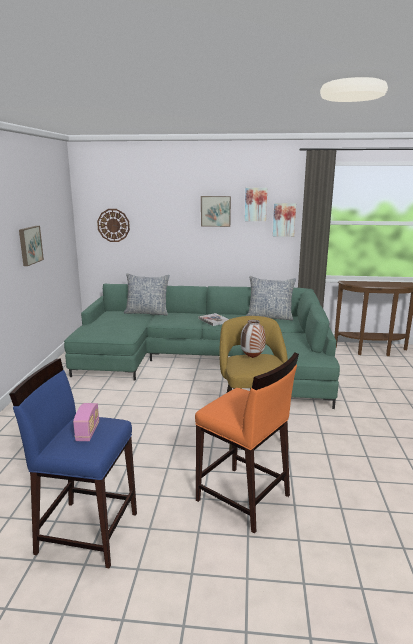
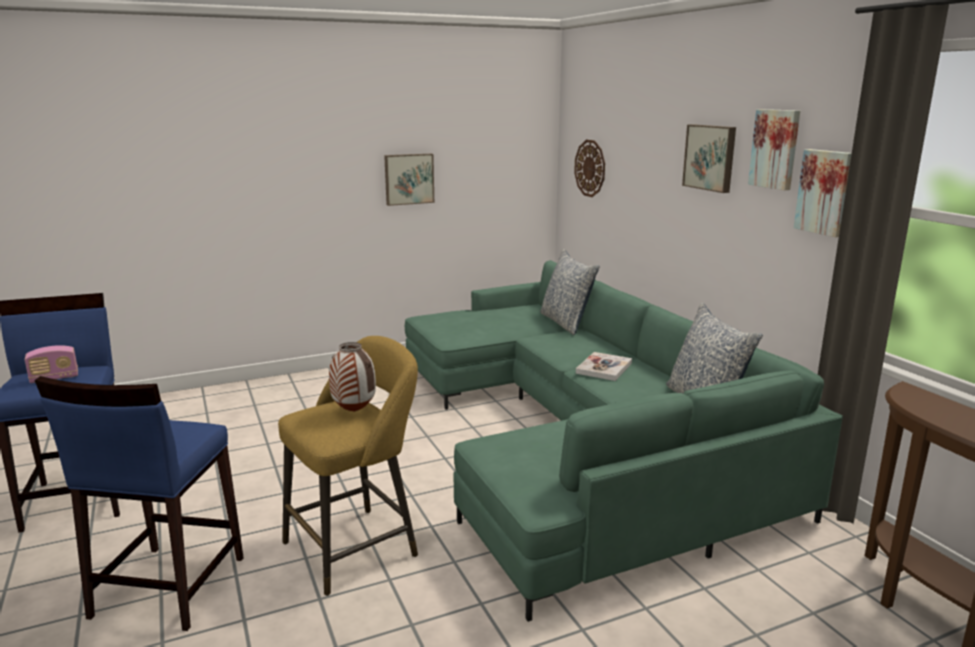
camera: 60 degrees right, 0 degrees up
orange stool [195,352,299,534] -> blue stool [35,376,244,631]

